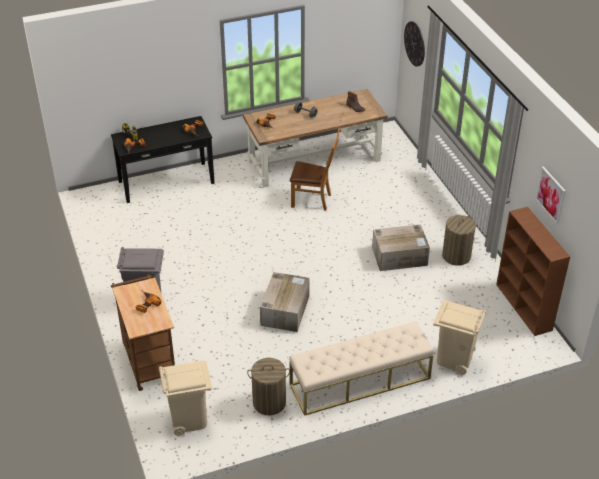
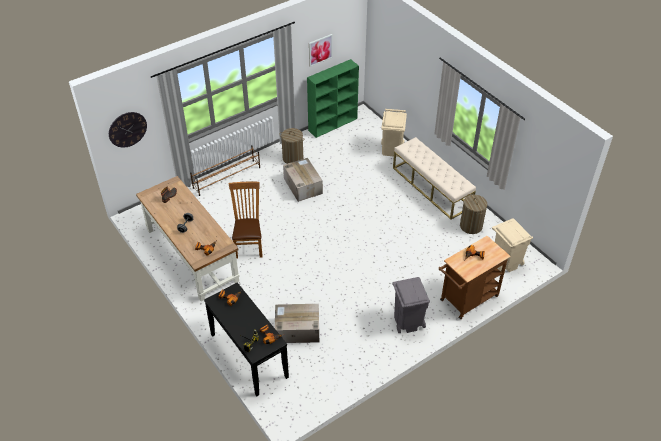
camera: 105 degrees left, 5 degrees up
cardboard box [260,272,310,332] -> cardboard box moved to [275,304,319,343]
brown bookcase [496,207,570,336] -> green bookcase [307,59,359,138]
none -> brown shoe rack [190,145,260,196]

